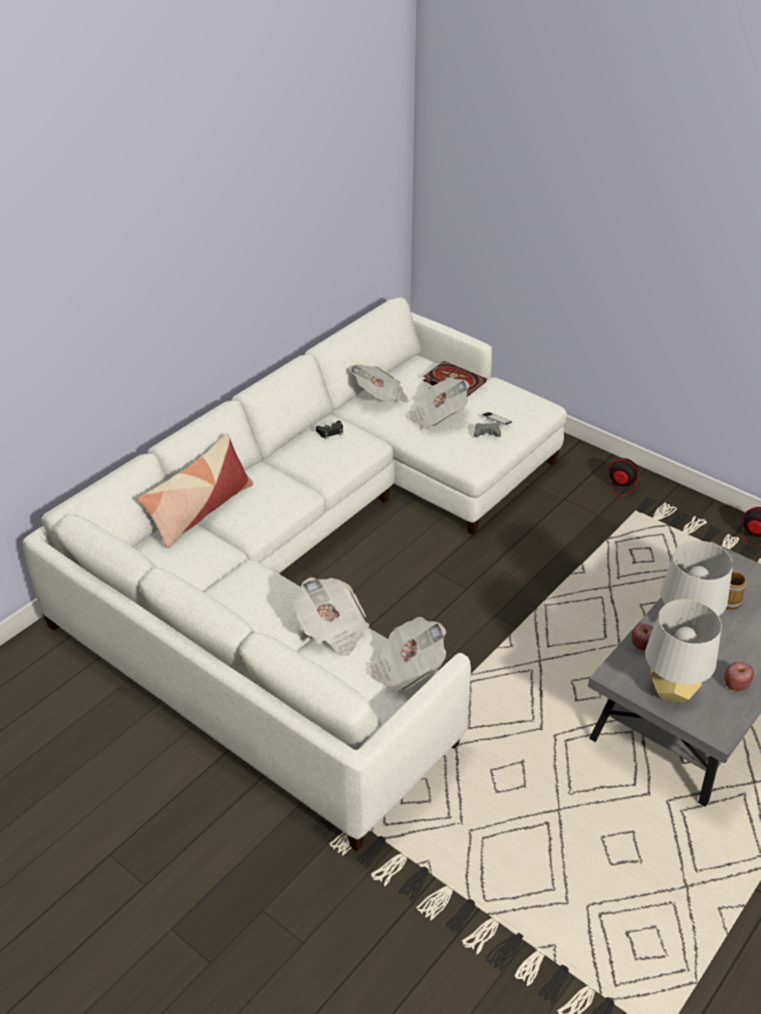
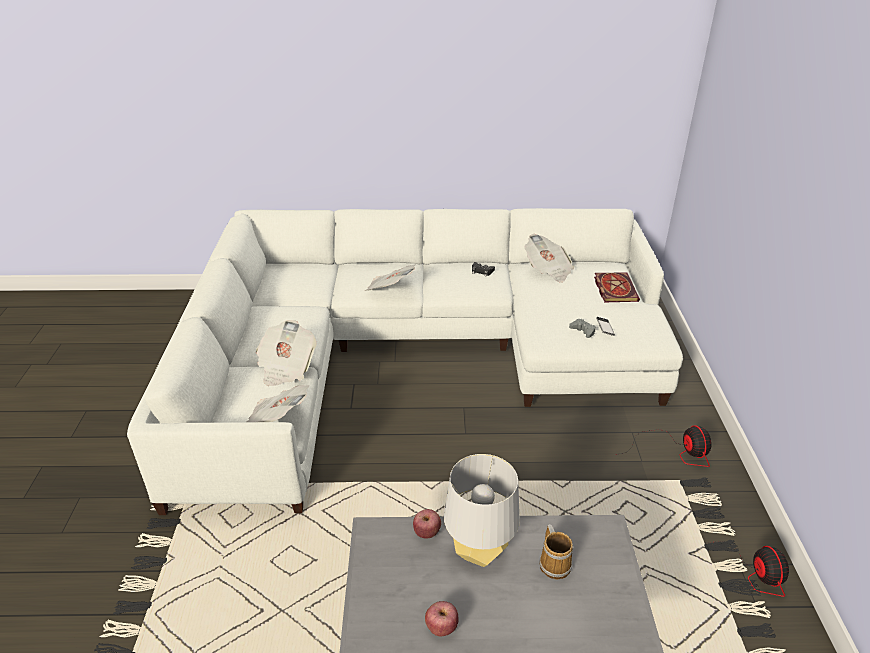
camera: 50 degrees right, 5 degrees down
pillow [138,433,253,548] -> none
newspaper [406,377,470,430] -> newspaper moved to [365,264,416,291]
grey table lamp [645,599,722,703] -> none

